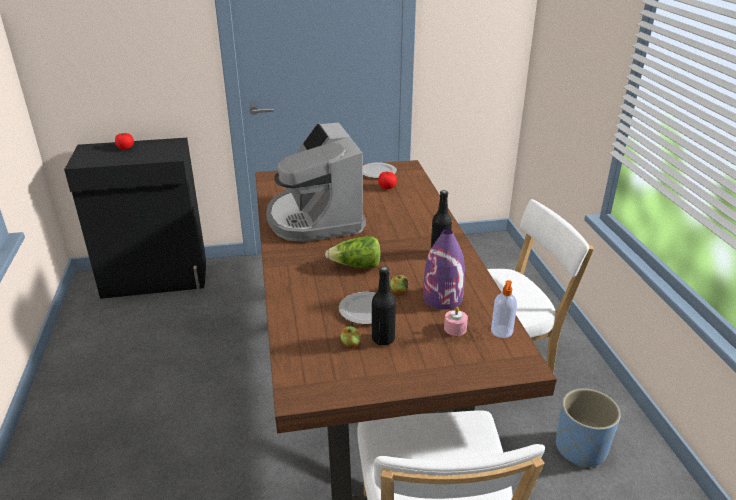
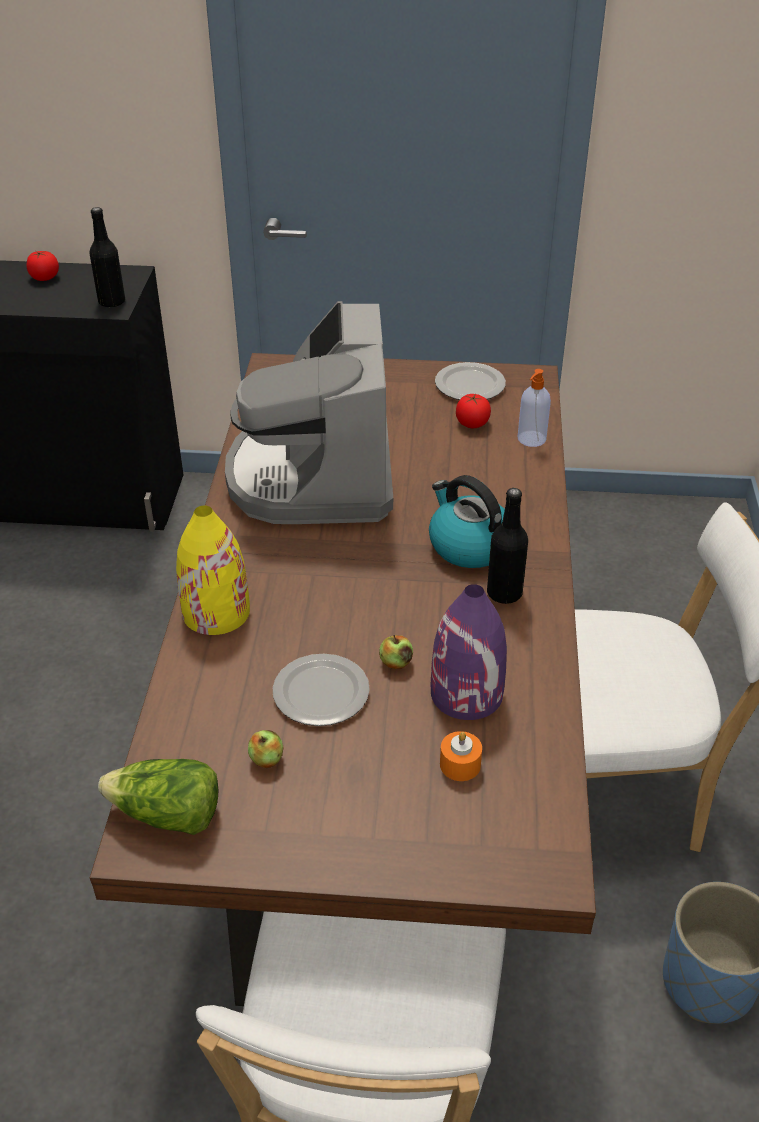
camera: 15 degrees right, 10 degrees up
lettuce [325,236,381,268] -> lettuce moved to [98,759,218,835]
black bottle [372,266,396,345] -> black bottle moved to [89,207,125,308]
pink candle [444,307,468,336] -> orange candle [440,731,482,781]
soap dispenser [491,280,517,338] -> soap dispenser moved to [518,369,551,447]
none -> yellow vase [176,505,250,635]
none -> kettle [429,475,505,568]

